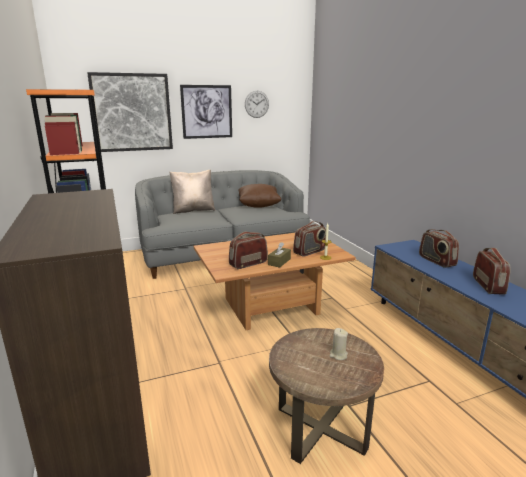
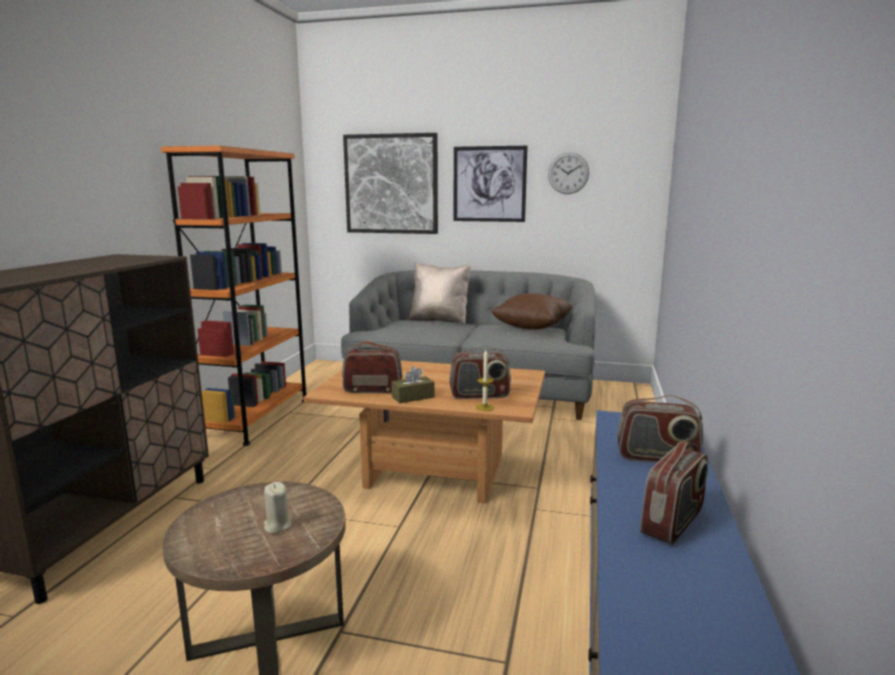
camera: 35 degrees right, 5 degrees down
radio [419,229,459,268] -> radio turned 90 degrees counterclockwise [617,395,703,463]

